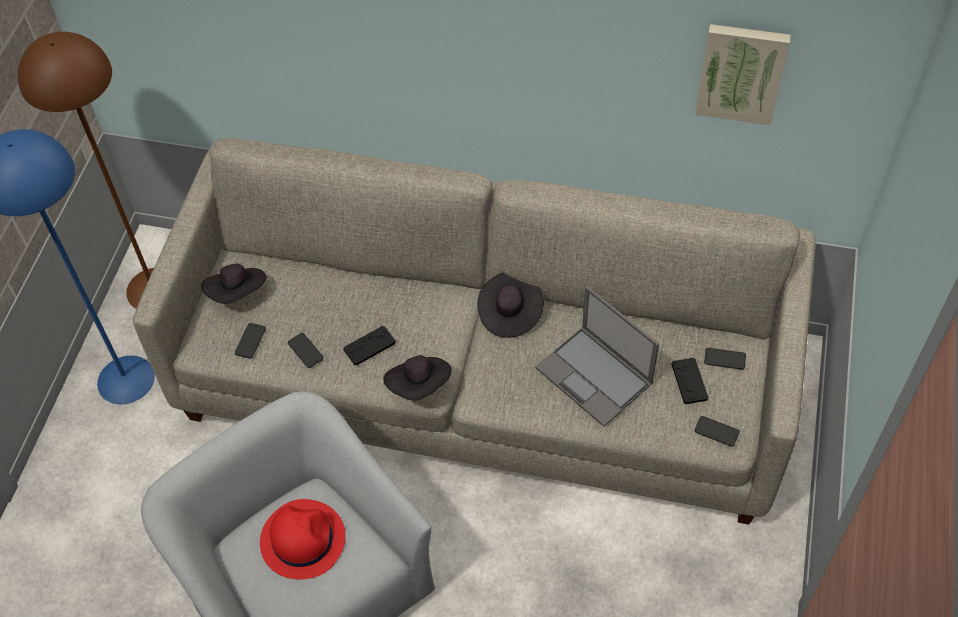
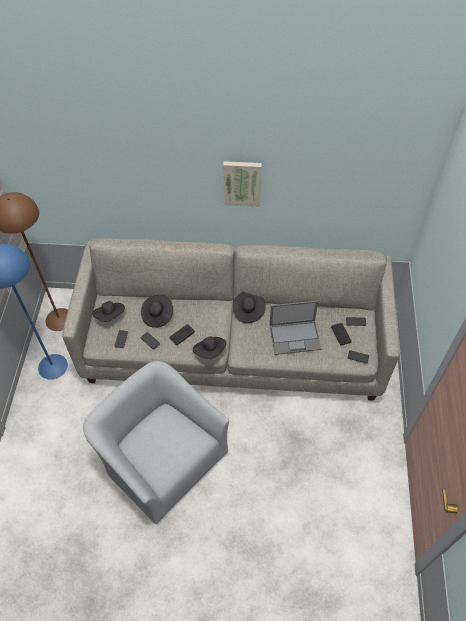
camera: 10 degrees left, 0 degrees up
red hat [260,499,345,579] -> none
laptop [535,286,659,427] -> laptop turned 45 degrees counterclockwise [269,300,321,355]
picture [695,24,791,125] -> picture moved to [223,161,262,207]
none -> black hat [141,294,173,328]

